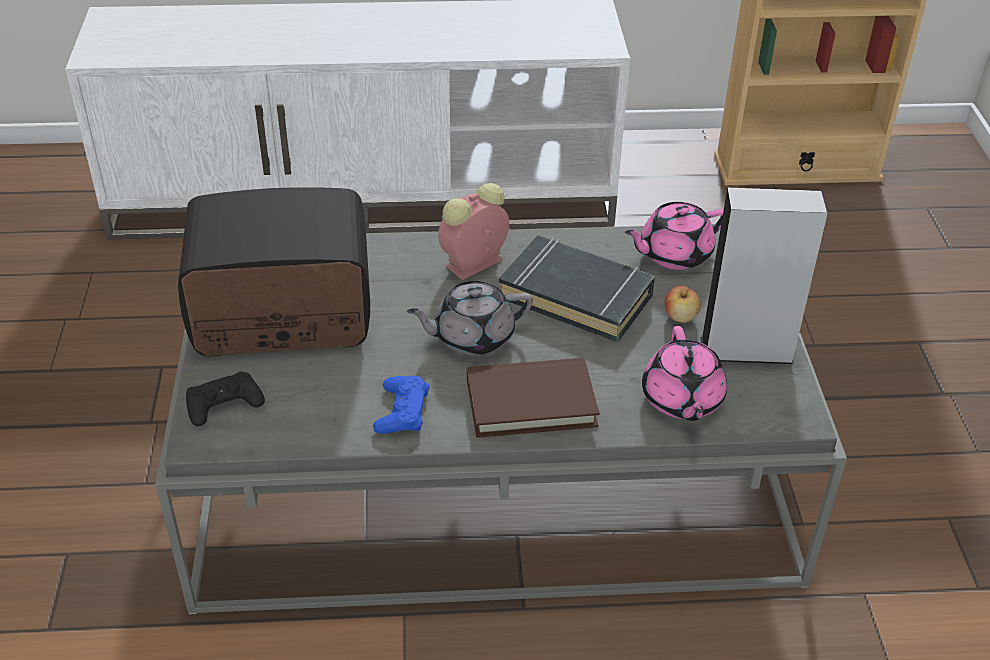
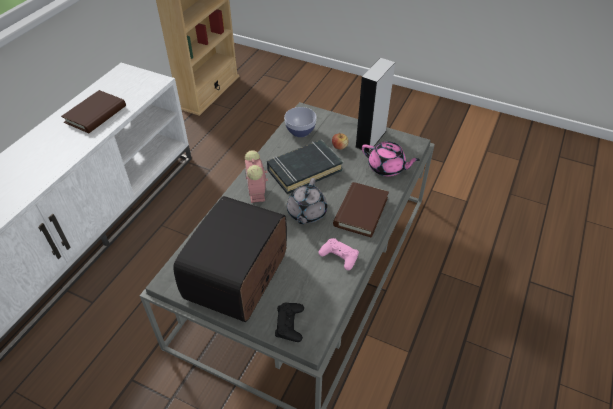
camera: 60 degrees left, 5 degrees up
blue game controller [373,376,429,434] -> pink game controller [318,238,359,270]
pink teapot [625,202,724,270] -> bowl [284,107,316,137]
none -> brown book [61,90,126,133]

